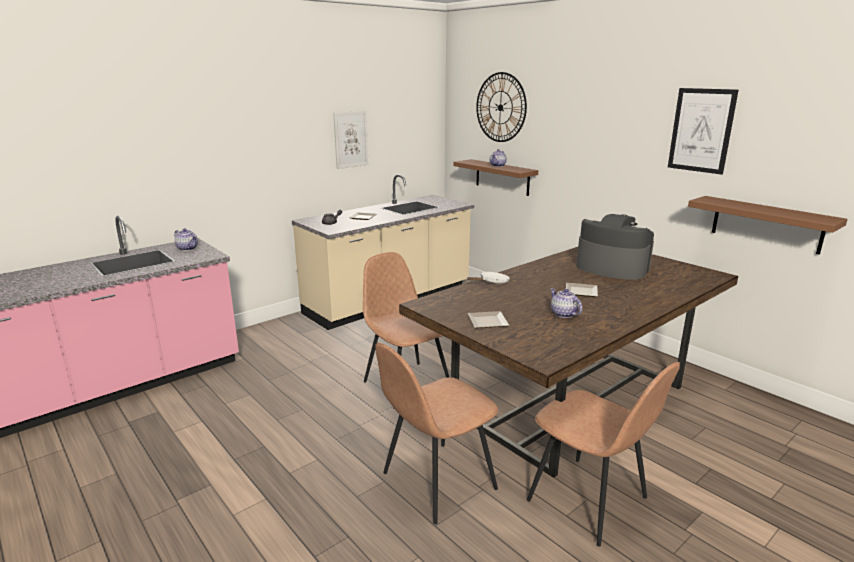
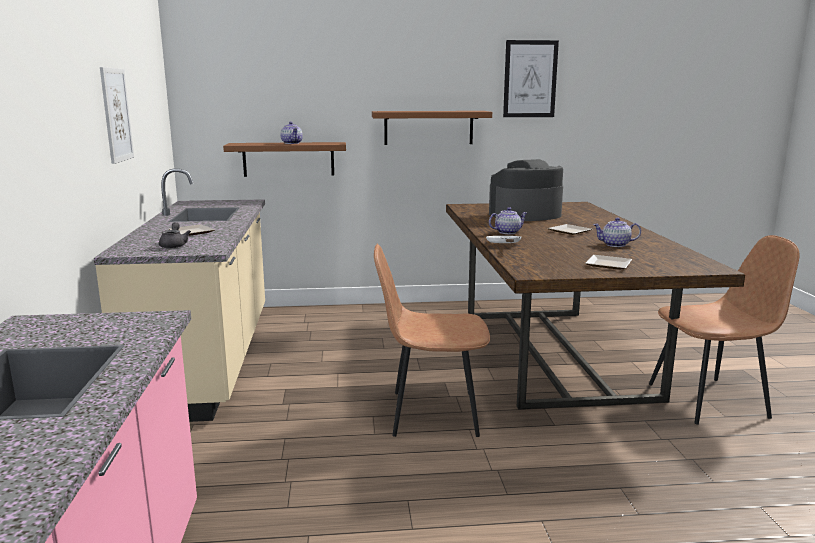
camera: 55 degrees left, 5 degrees down
teapot [174,228,198,251] -> teapot moved to [489,207,527,234]
brown chair [375,343,498,524] -> none
wall clock [476,72,527,142] -> none
brown shelf [688,196,848,255] -> brown shelf moved to [372,111,492,145]

